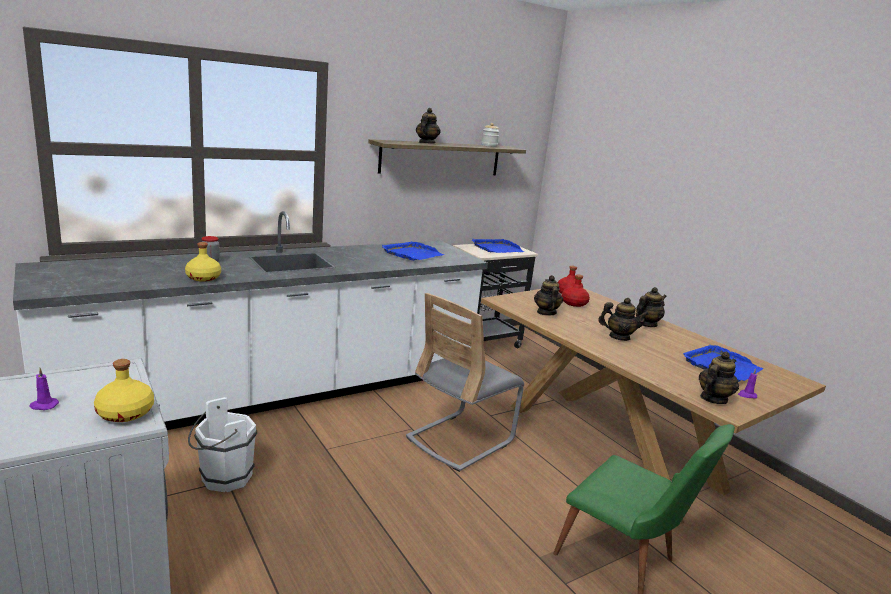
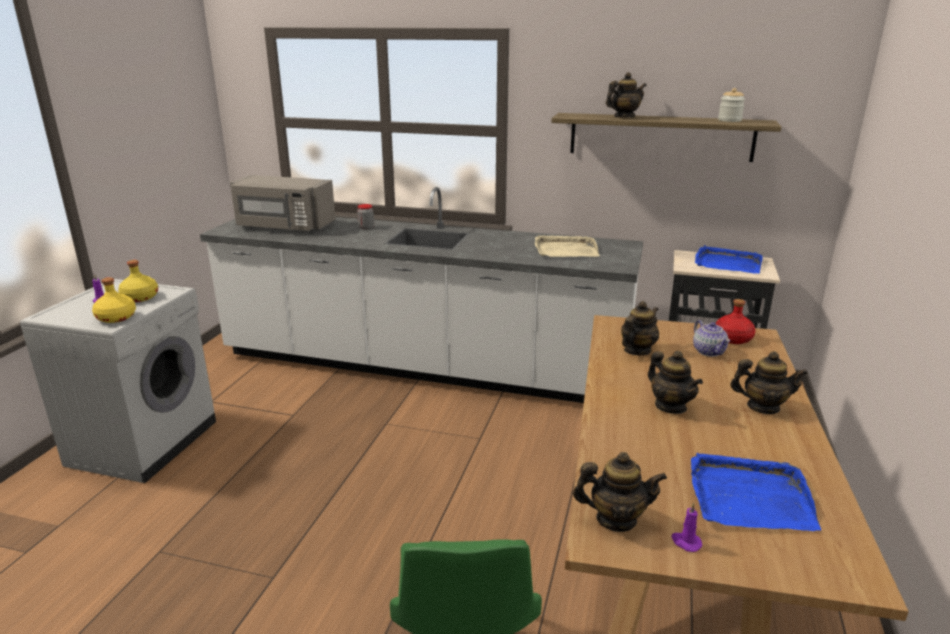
camera: 50 degrees right, 5 degrees up
yellow bottle [185,242,221,282] -> yellow bottle moved to [118,260,158,302]
white bucket [188,397,257,492] -> none
blue tray [382,241,444,260] -> beige tray [535,235,600,257]
grey chair [406,293,524,472] -> none
red bottle [562,274,590,307] -> teapot [693,320,730,357]
none -> grey microwave [230,175,336,233]

